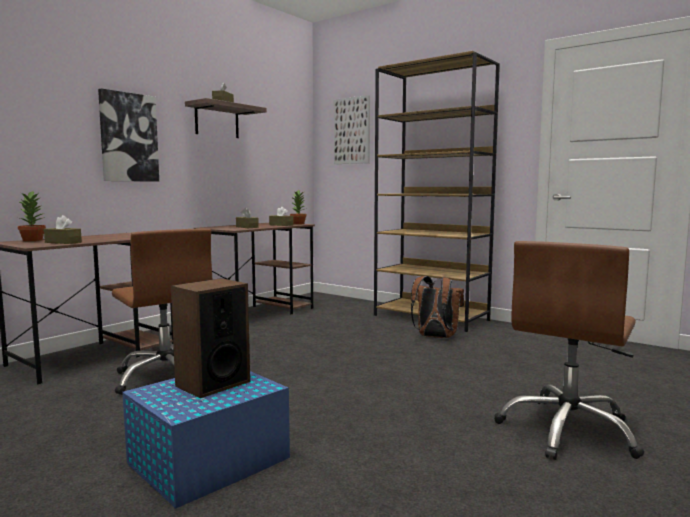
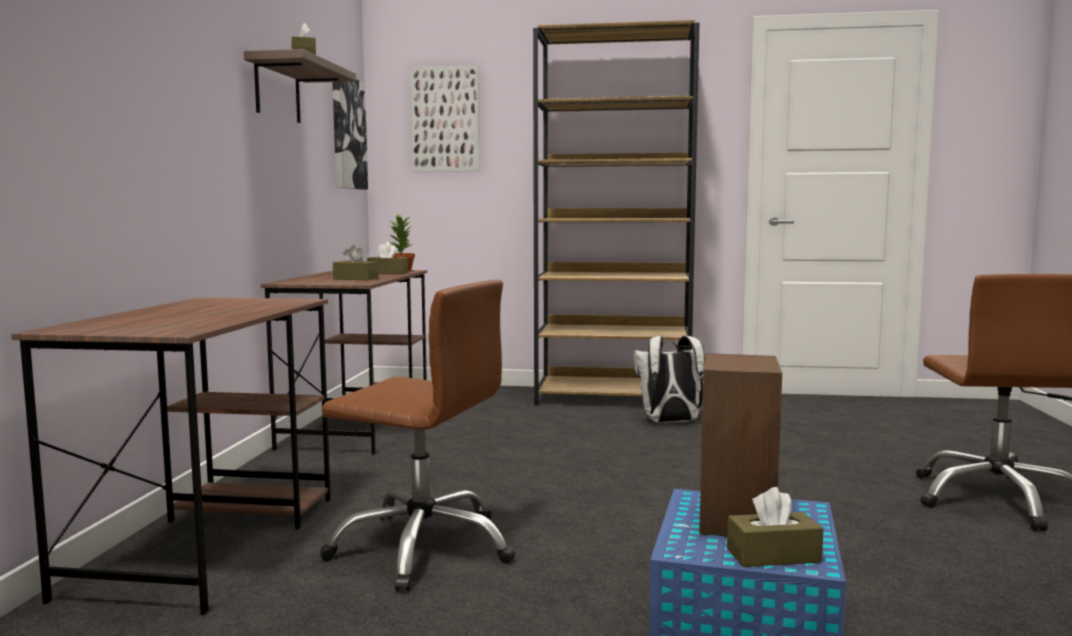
camera: 30 degrees left, 0 degrees up
potted plant [18,191,46,241] -> none
brown tissue box [44,215,82,244] -> brown tissue box moved to [727,487,823,567]
picture [98,88,159,182] -> picture moved to [333,79,368,189]
brown backpack [411,276,464,338] -> white backpack [633,336,705,423]

